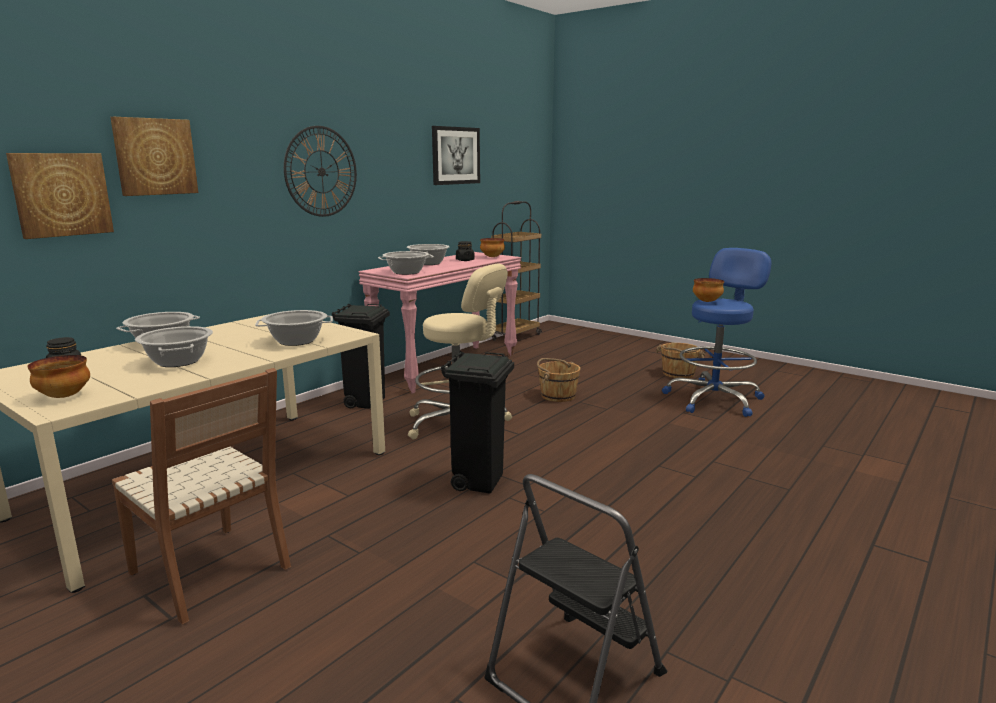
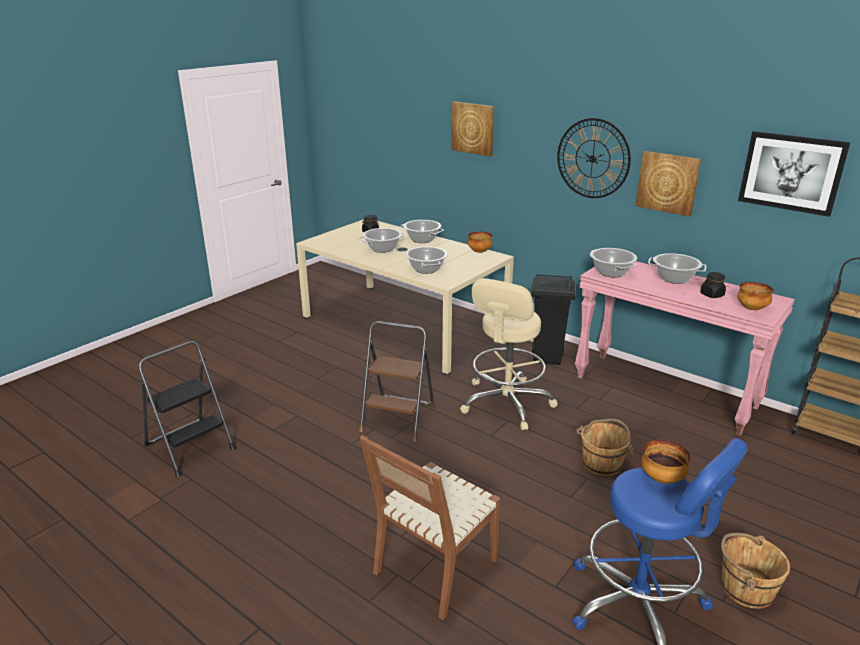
camera: 90 degrees right, 10 degrees up
picture [6,153,114,239] -> picture moved to [636,151,701,217]
bowl [27,355,90,398] -> bowl moved to [468,231,492,253]
chair [112,368,291,625] -> chair moved to [360,435,500,620]
black trash can [441,351,514,494] -> brown step ladder [358,321,434,442]

